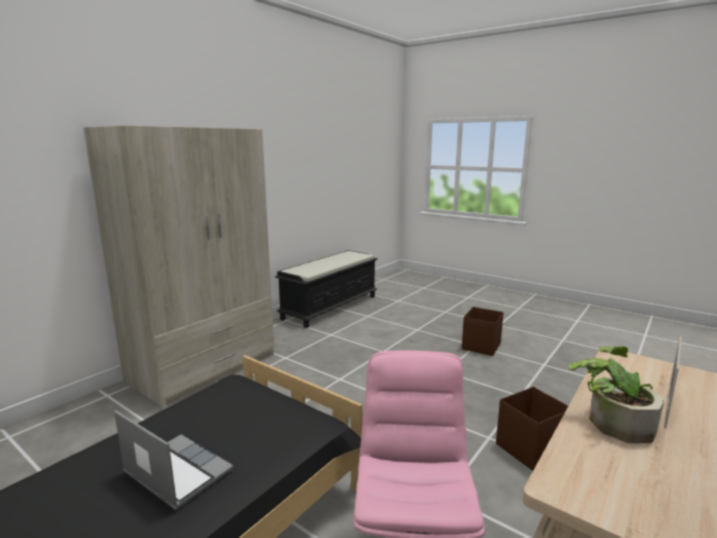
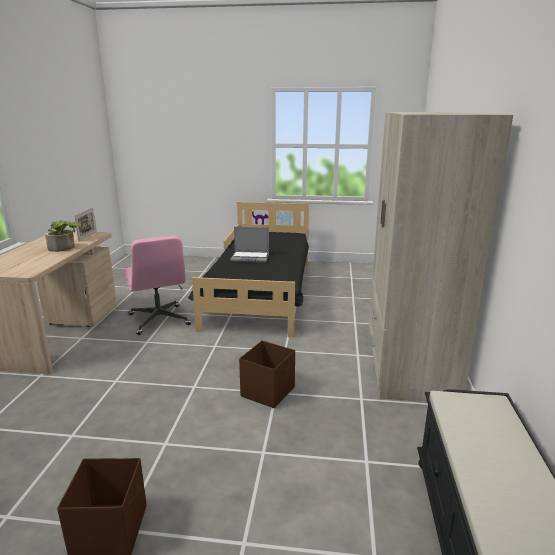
camera: 150 degrees right, 5 degrees up
brown storage box [496,387,568,471] -> brown storage box moved to [239,341,295,408]
picture frame [664,336,682,428] -> picture frame moved to [74,208,97,242]

